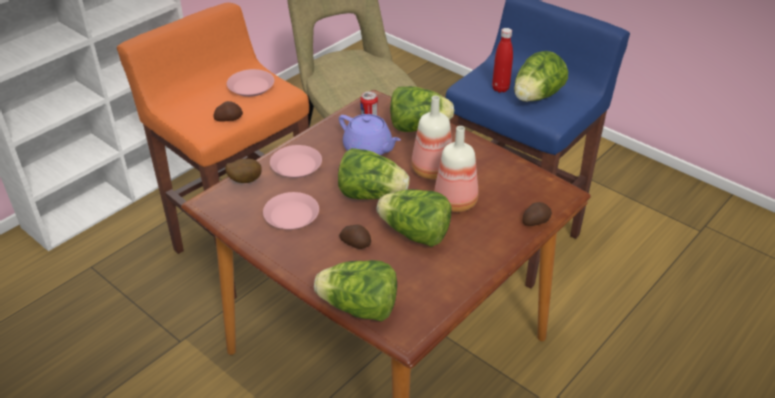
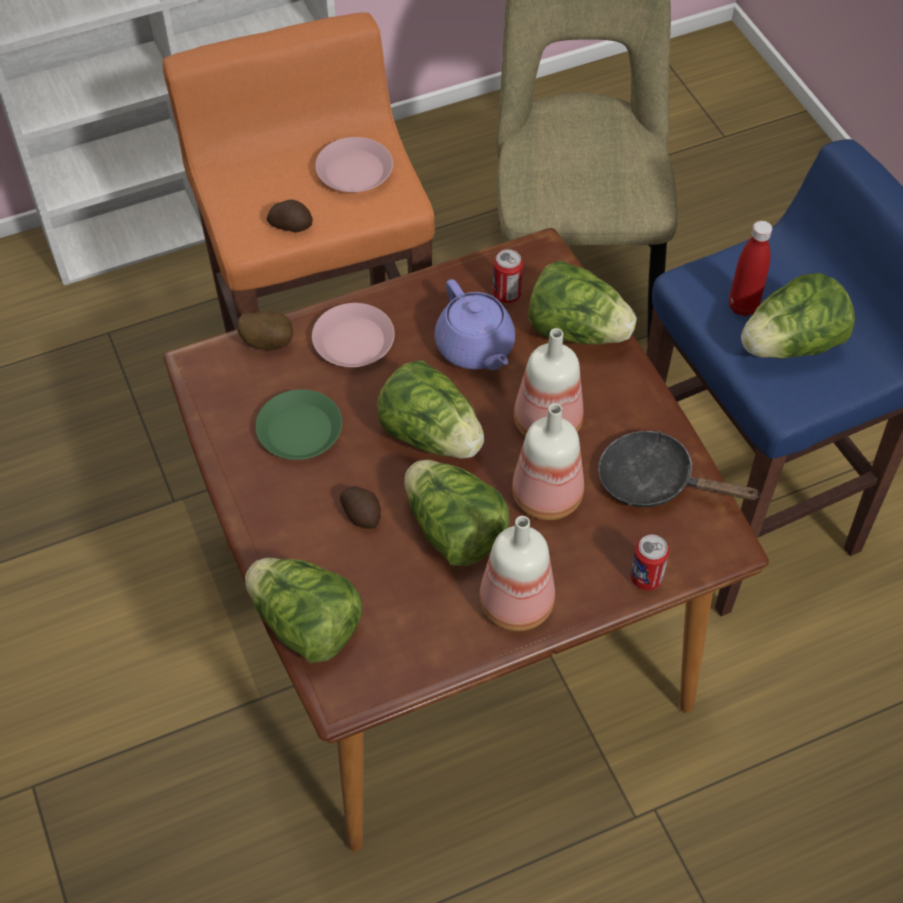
camera: 25 degrees right, 15 degrees up
pink plate [263,192,319,230] -> green plate [256,389,342,460]
potato [522,202,552,226] -> can [630,535,669,590]
none -> bottle [480,516,555,631]
none -> black frying pan [598,431,760,507]

